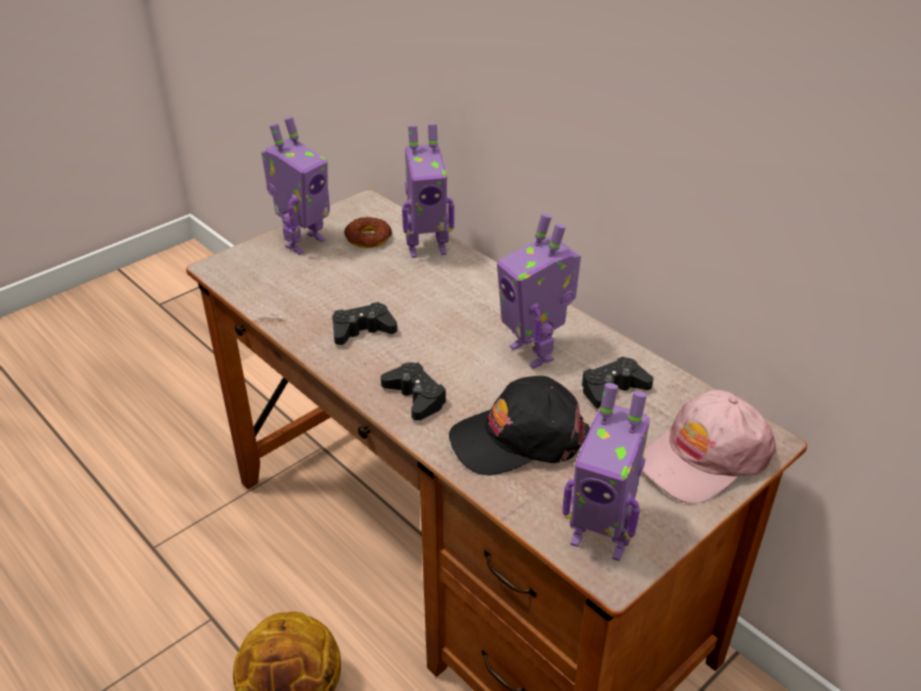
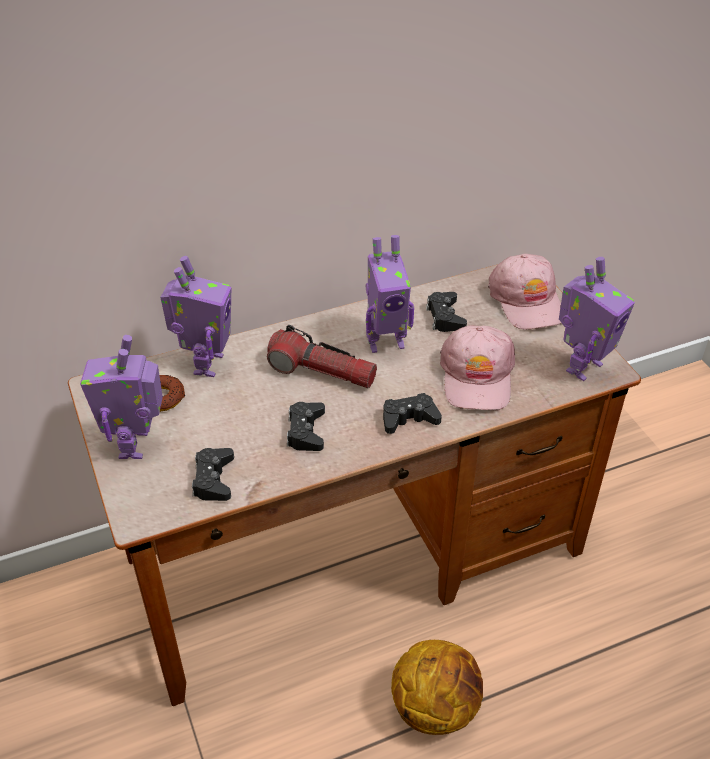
camera: 70 degrees left, 5 degrees up
toy robot [261,117,330,254] -> toy robot turned 150 degrees counterclockwise [80,335,163,459]
black cap [449,376,590,476] -> pink cap [440,325,515,410]
none -> black game controller [192,448,234,501]
none -> flashlight [267,325,377,388]

